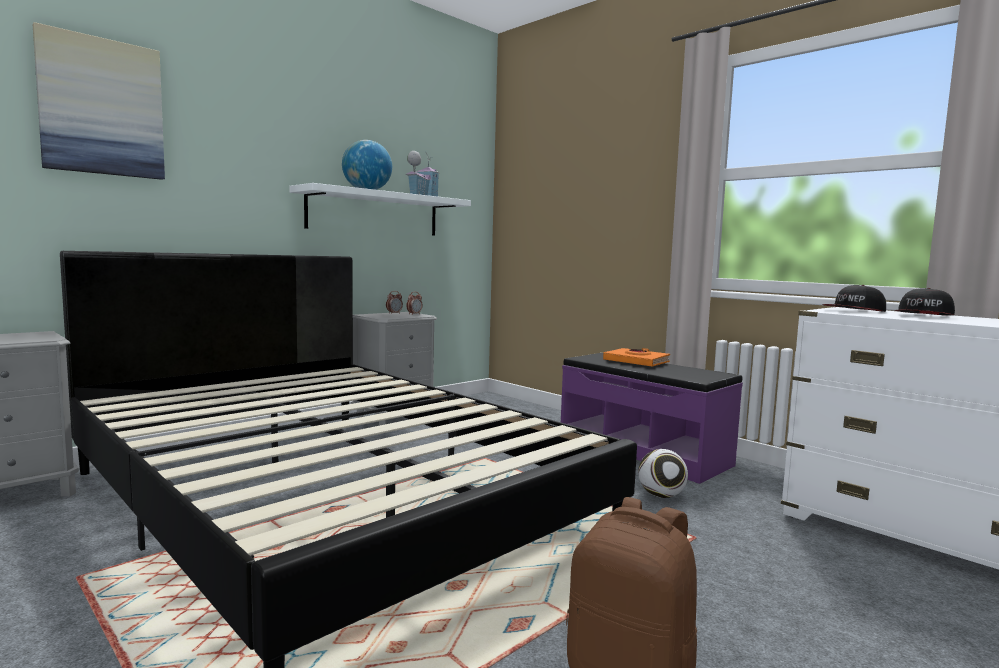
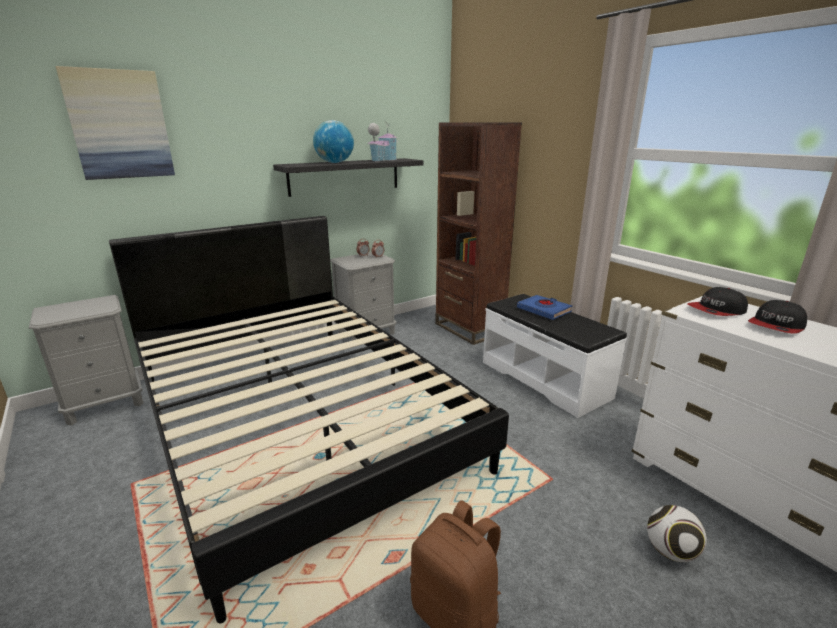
camera: 10 degrees right, 15 degrees up
white shelf [289,183,471,235] -> black shelf [273,158,423,197]
purple bench [561,353,743,484] -> white bench [483,294,627,418]
orange book [603,348,670,367] -> blue book [517,295,572,320]
football [638,449,688,498] -> football moved to [647,505,707,562]
none -> brown bookcase [435,122,522,345]

